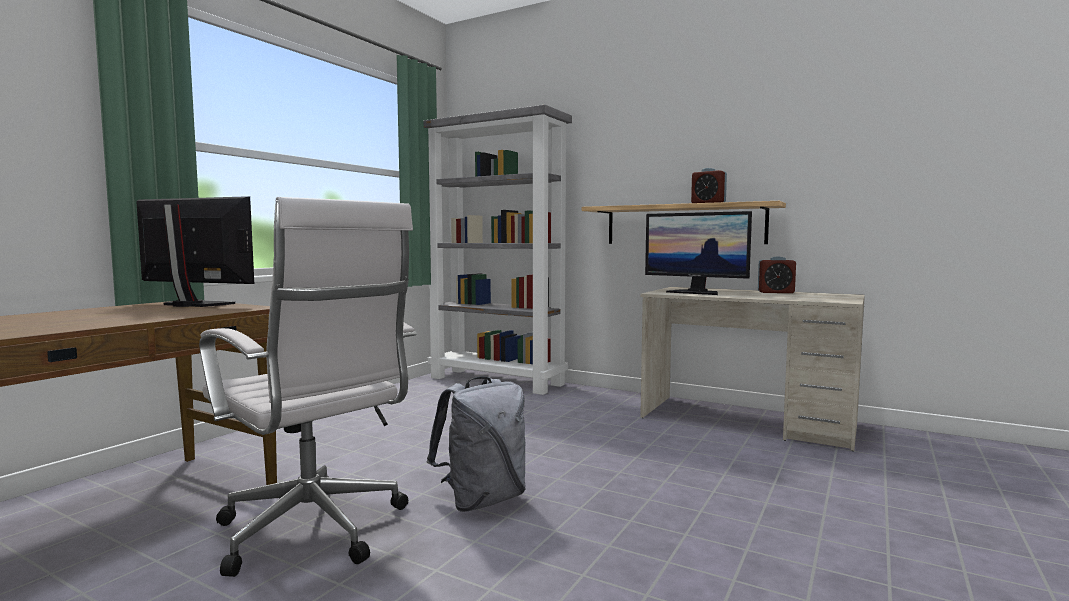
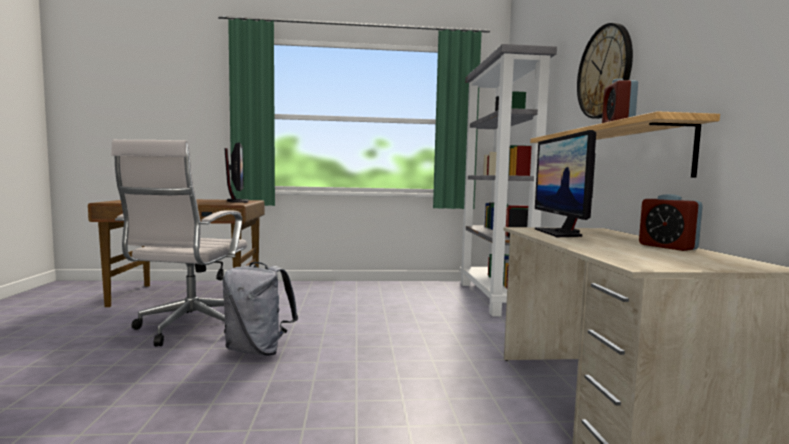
camera: 55 degrees right, 0 degrees up
none -> wall clock [577,23,633,119]

